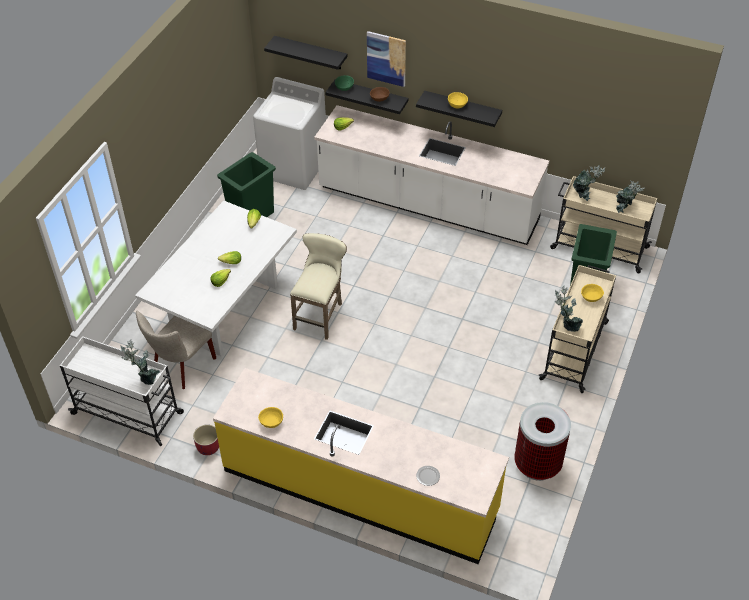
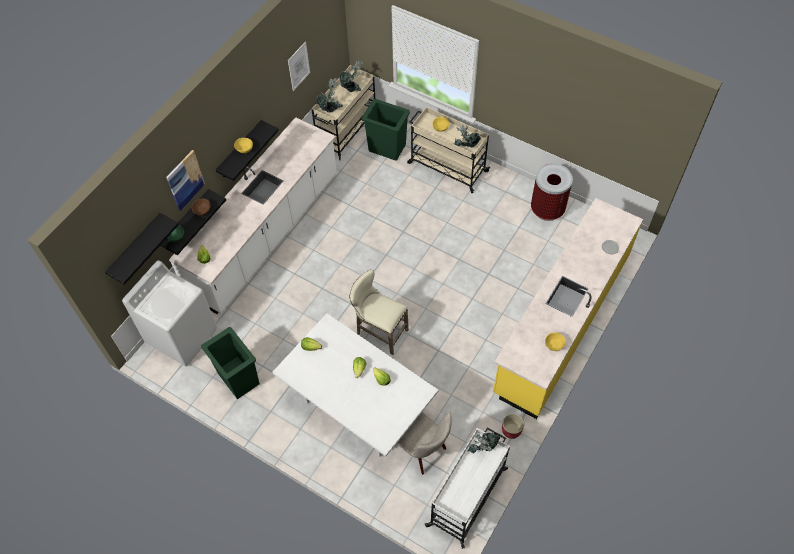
camera: 80 degrees left, 10 degrees up
none -> picture [288,42,310,91]

